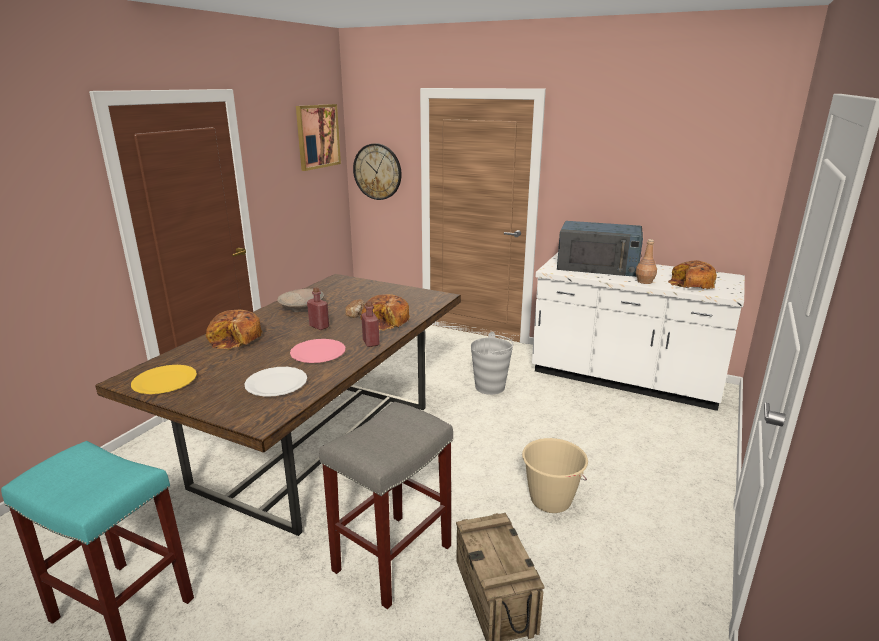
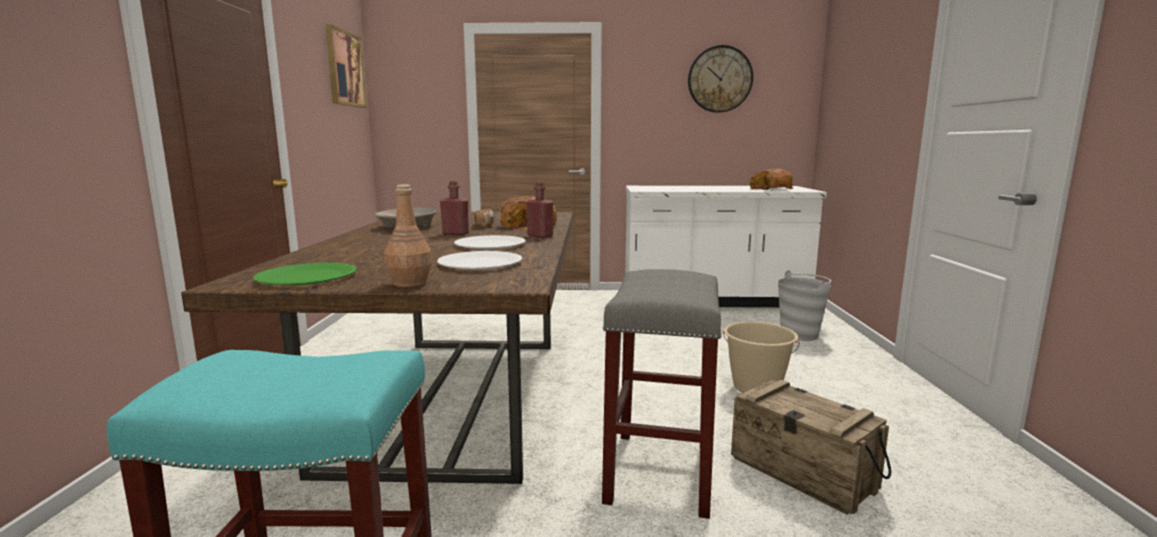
camera: 25 degrees left, 10 degrees down
yellow plate [131,365,197,394] -> green plate [253,263,357,286]
bread [206,310,263,349] -> none
pink plate [290,339,345,363] -> white plate [454,235,526,250]
wall clock [353,143,402,200] -> wall clock moved to [688,45,753,113]
grey bucket [471,332,513,395] -> grey bucket moved to [778,270,831,341]
blue microwave [557,221,643,277] -> none
brown bottle [635,239,657,284] -> brown bottle moved to [384,185,433,287]

